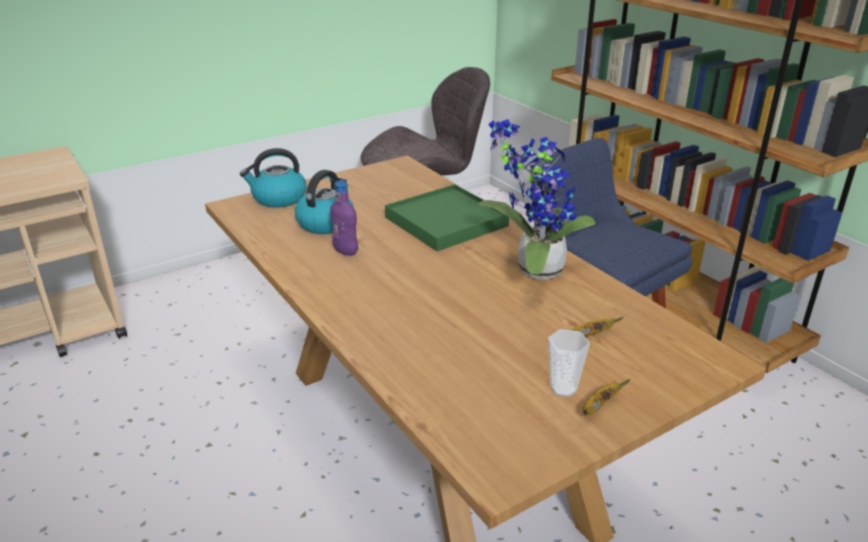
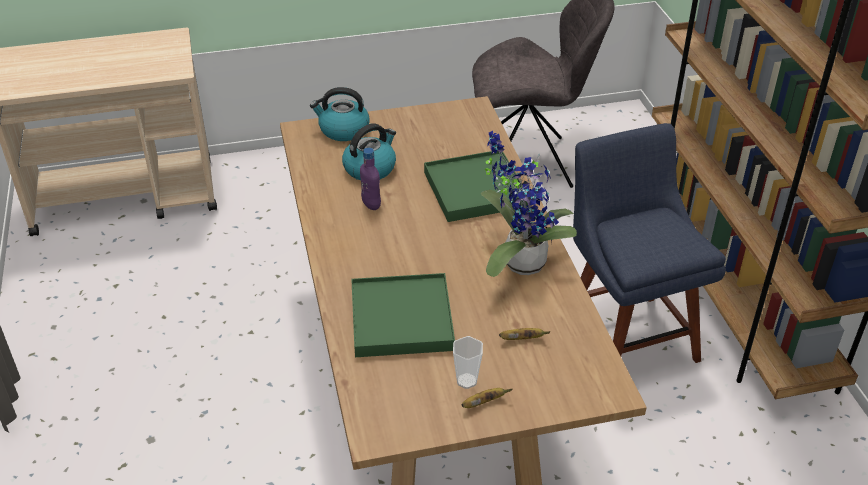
camera: 20 degrees right, 10 degrees up
none -> green tray [351,273,455,357]

